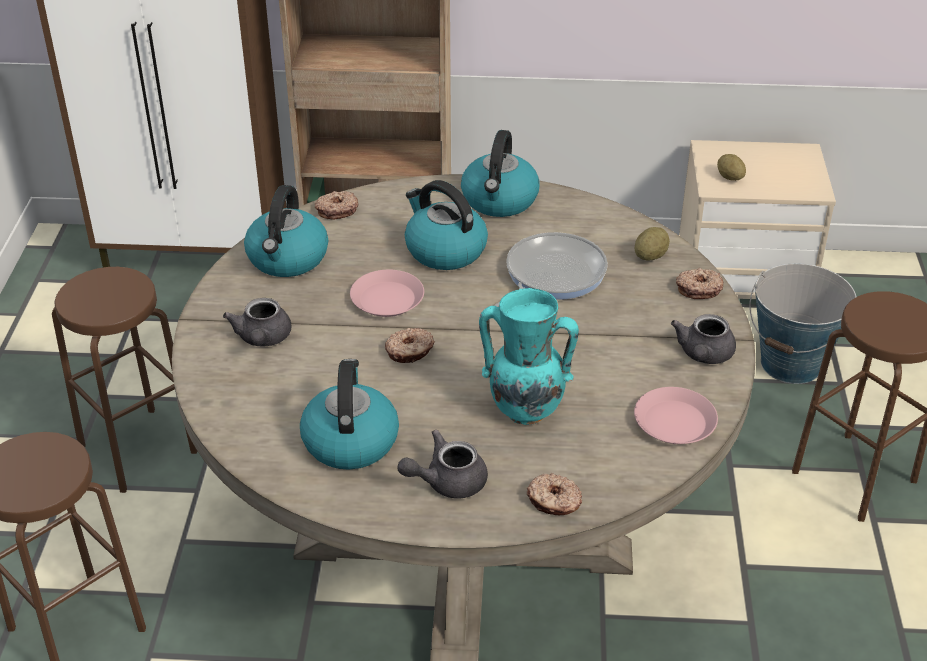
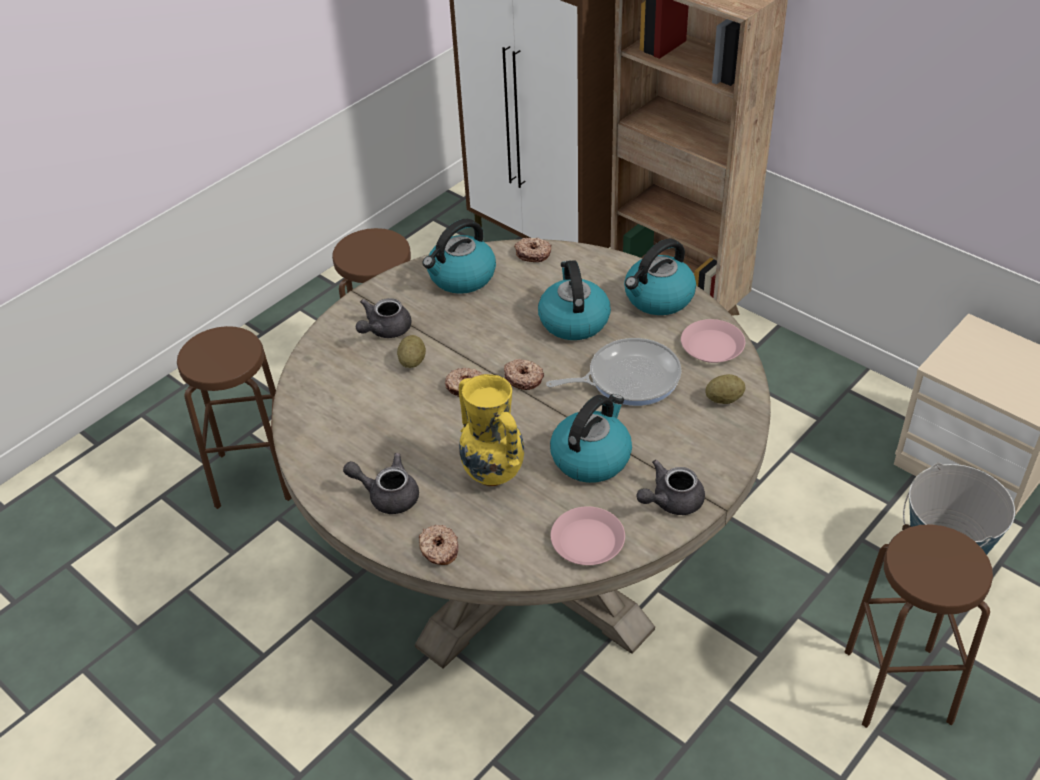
camera: 40 degrees right, 5 degrees up
kettle [300,359,399,470] -> kettle moved to [550,394,632,483]
pink plate [350,270,424,317] -> pink plate moved to [681,319,745,363]
turquoise vase [479,288,579,425] -> yellow vase [459,374,524,487]
donut [676,268,723,299] -> donut moved to [504,359,544,390]
potato [717,154,746,181] -> potato moved to [397,335,426,368]

